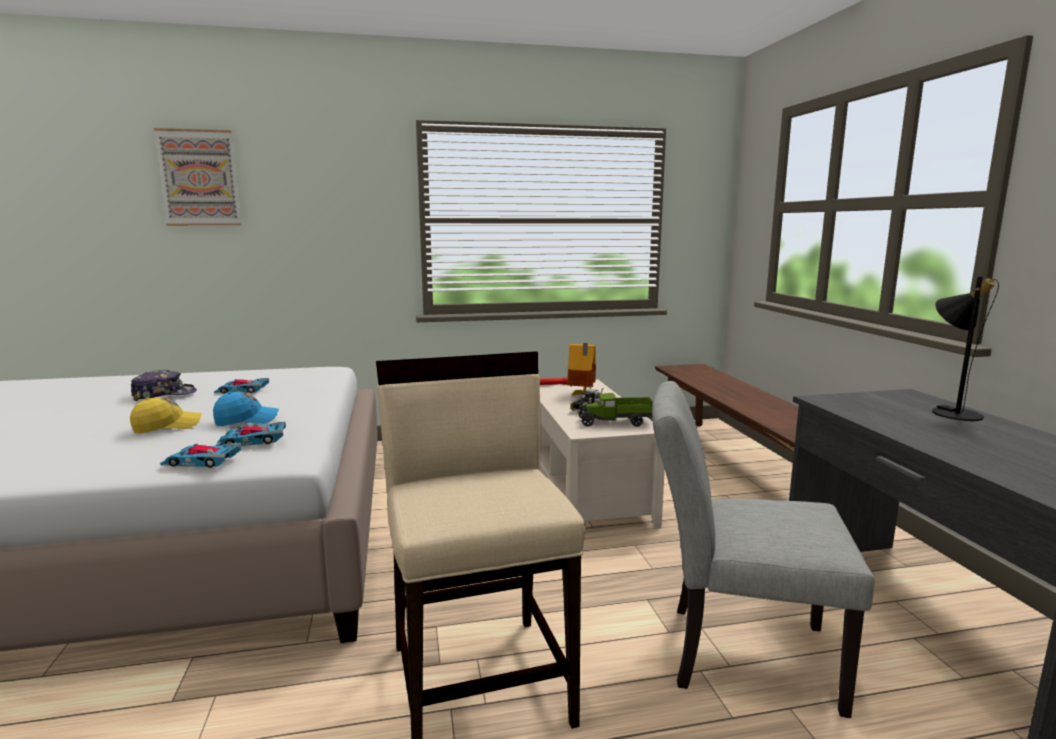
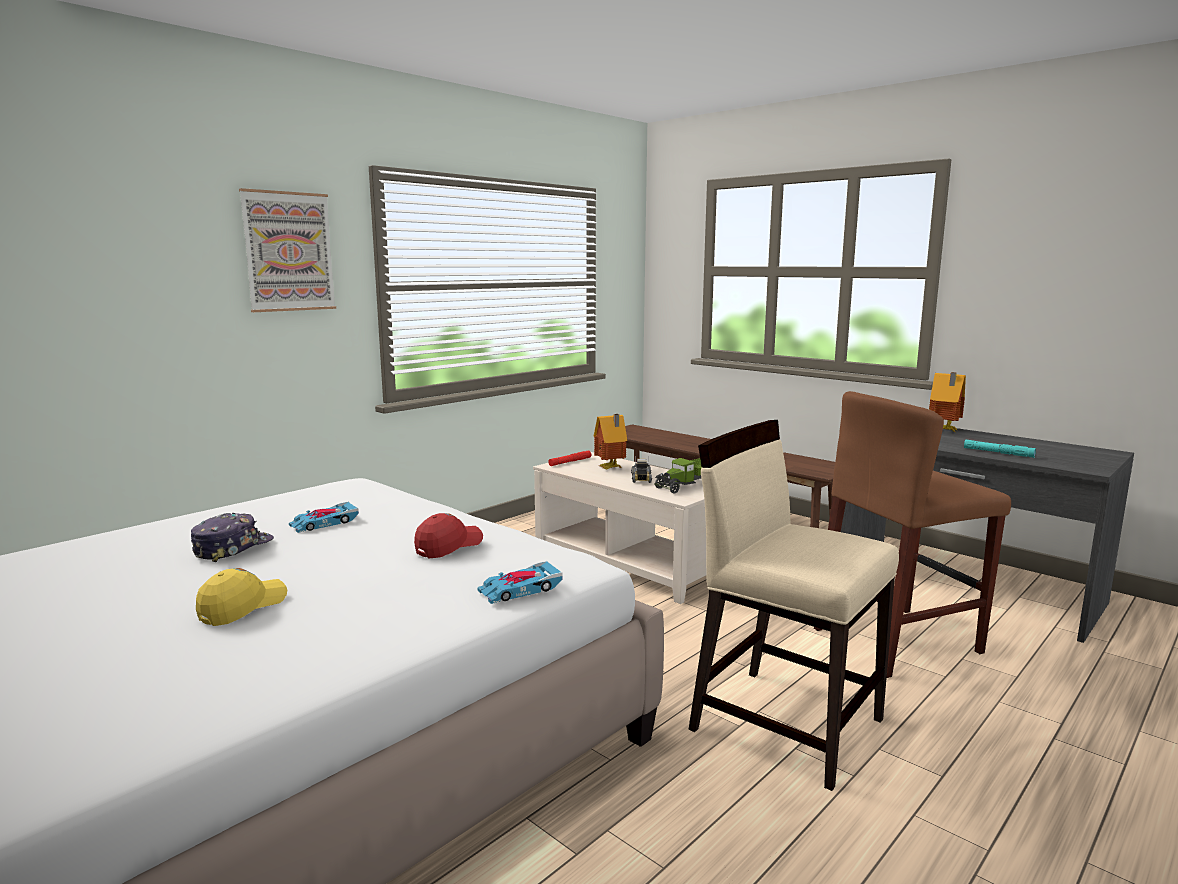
camera: 35 degrees left, 0 degrees up
yellow cap [130,397,202,433] -> yellow cap moved to [196,568,287,626]
picture [154,128,242,225] -> picture moved to [239,188,336,312]
blue cap [213,392,279,426] -> red cap [414,513,483,558]
toy car [216,421,286,446] -> none
grey chair [652,381,874,718] -> brown stool [814,391,1011,678]
black table lamp [932,276,999,421] -> toy house [929,372,966,432]
none -> turquoise flashlight [964,440,1036,458]

